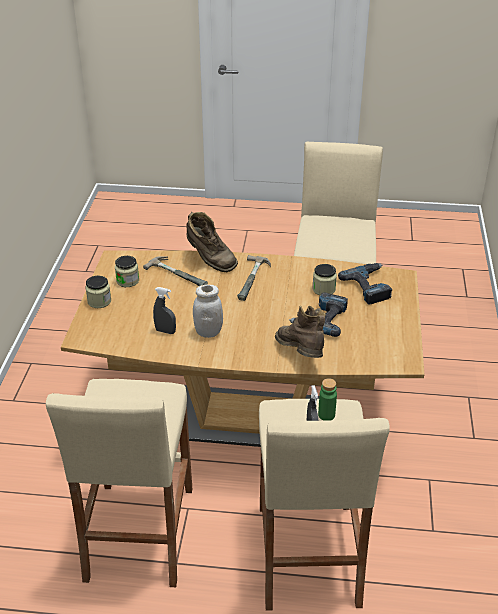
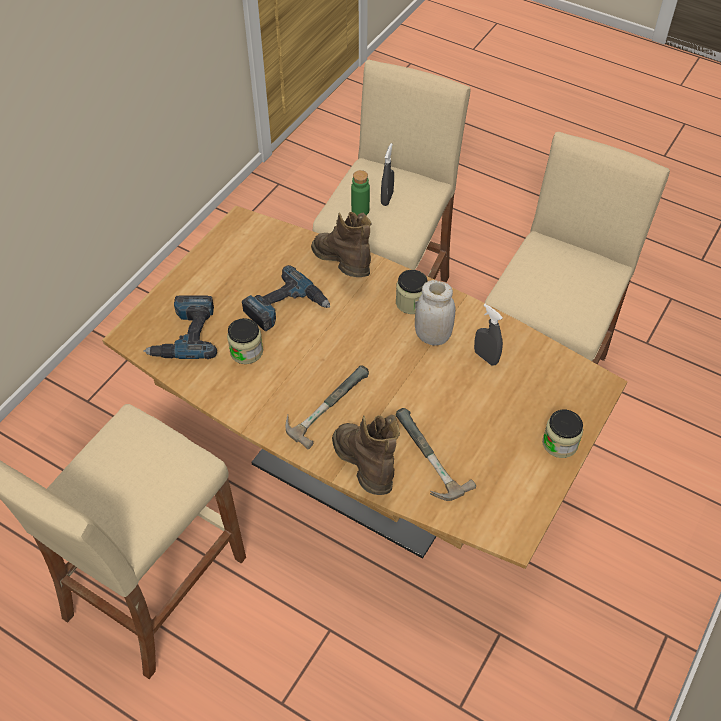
camera: 155 degrees left, 15 degrees up
jar [115,256,139,287] -> jar moved to [396,270,428,314]
brown boot [275,306,326,358] -> brown boot turned 150 degrees clockwise [311,212,372,277]

